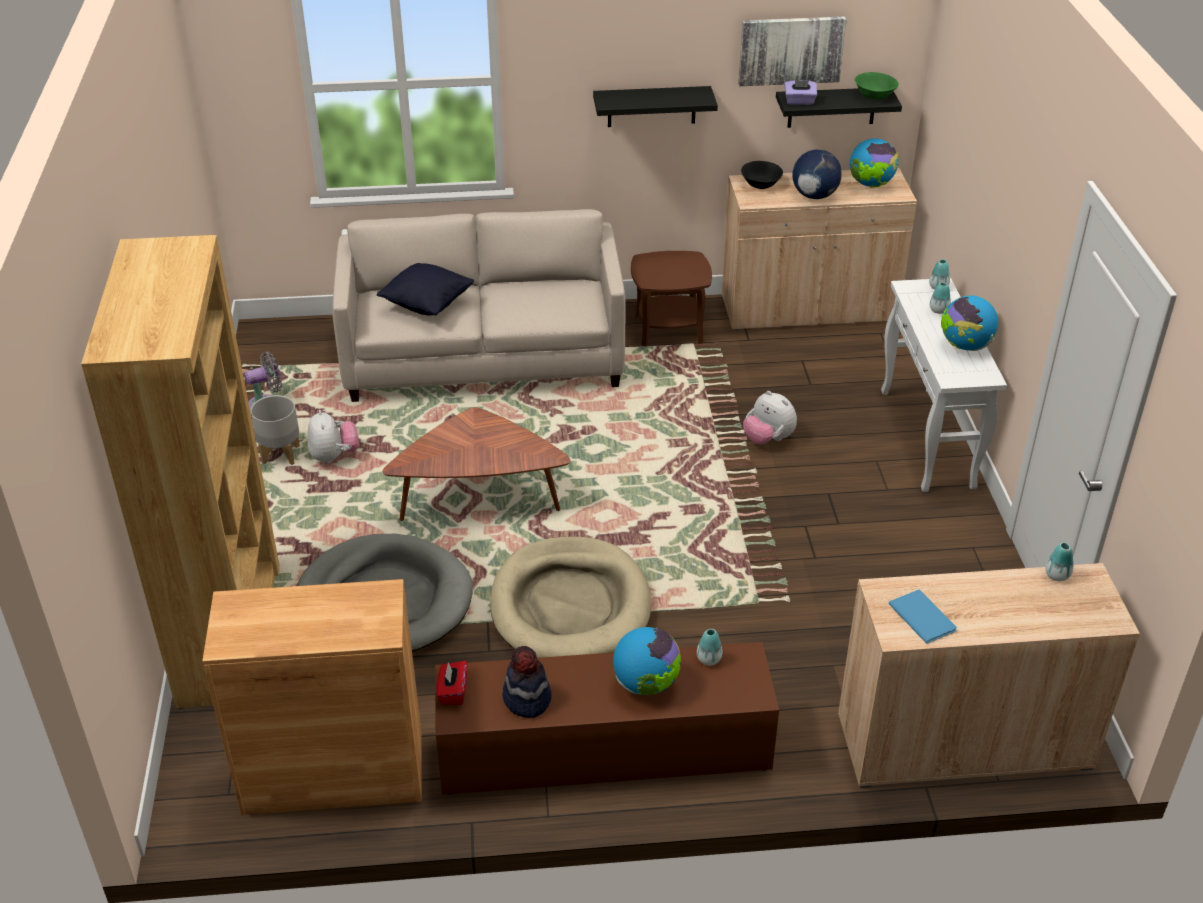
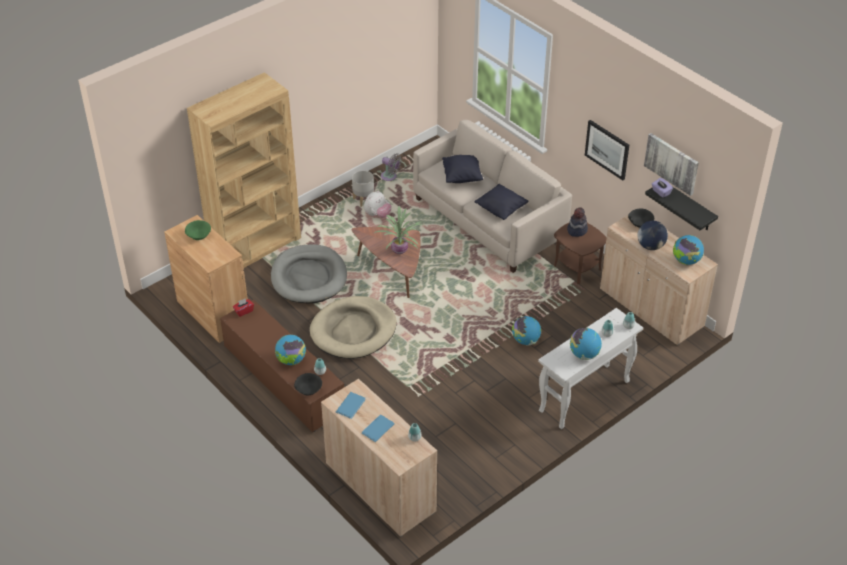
camera: 55 degrees right, 5 degrees up
hat [502,646,552,718] -> hat moved to [567,207,588,237]
black shelf [593,86,718,127] -> picture [585,120,629,180]
plush toy [743,391,797,444] -> globe [512,316,541,346]
green bowl [855,72,899,100] -> green bowl moved to [185,220,211,240]
none -> black bowl [294,373,322,395]
none -> blue book [362,415,395,442]
none -> potted plant [374,206,422,254]
none -> black pillow [475,184,528,220]

